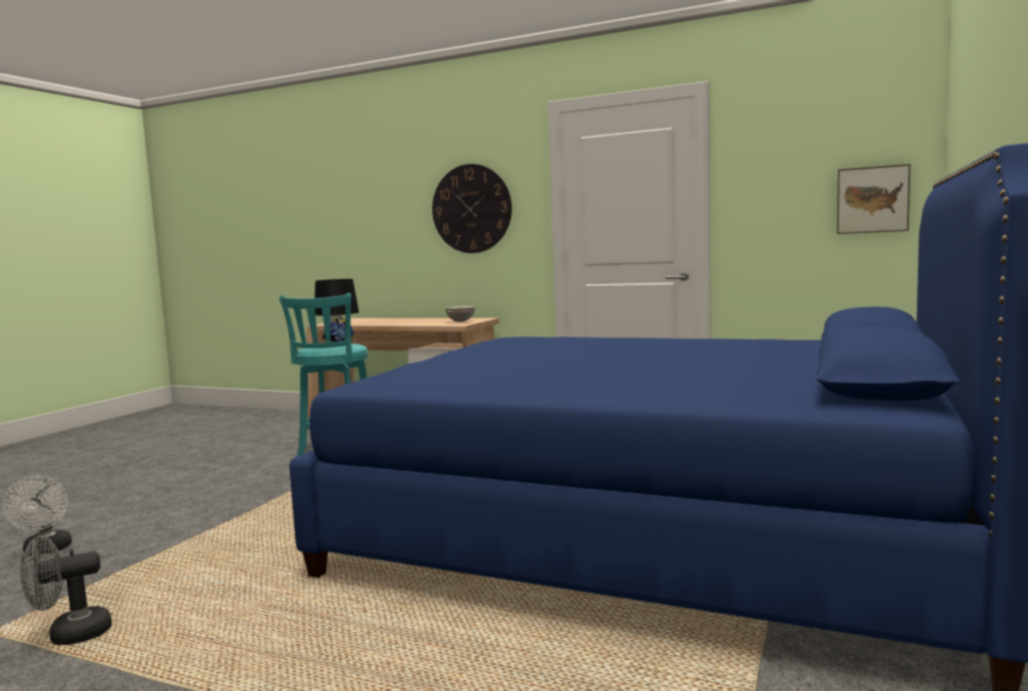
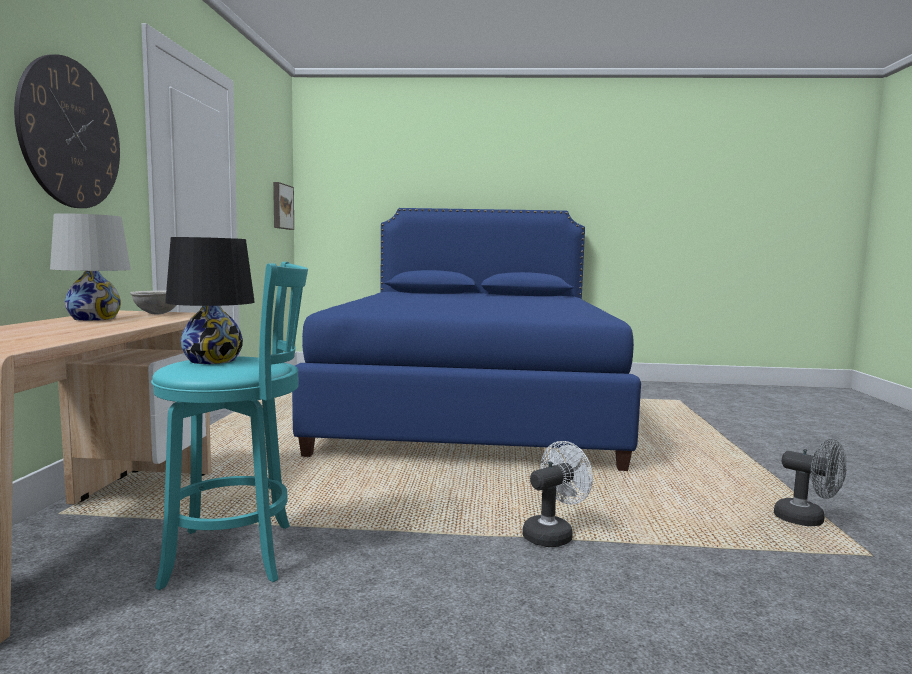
camera: 110 degrees left, 0 degrees up
white fan [2,476,72,555] -> white fan moved to [522,441,593,547]
none -> white table lamp [50,213,131,321]

